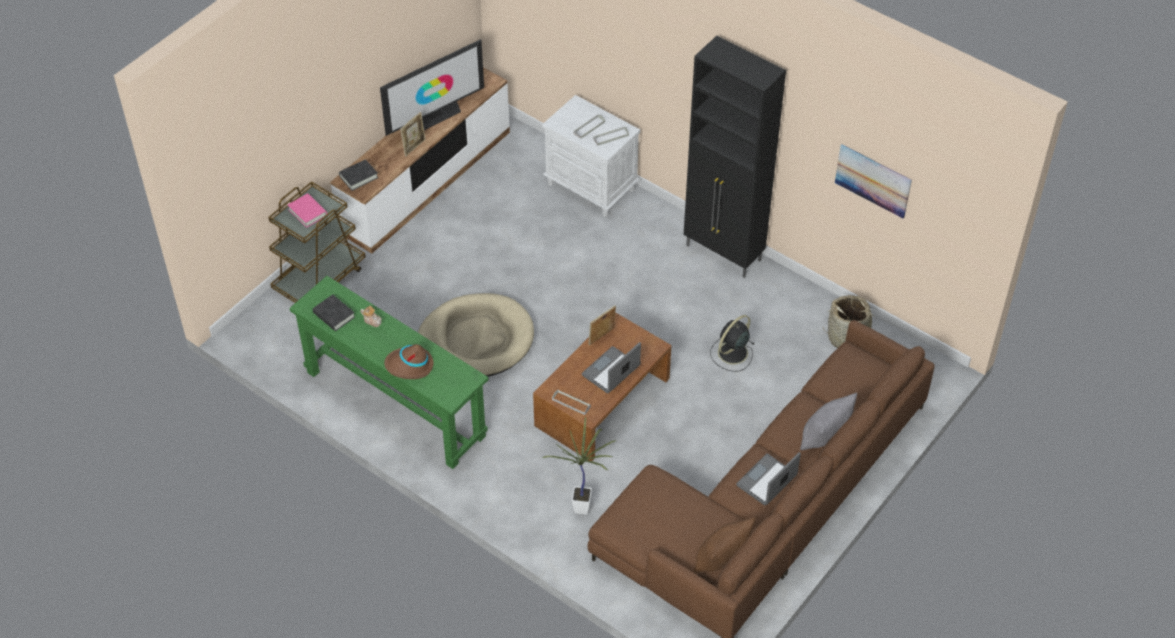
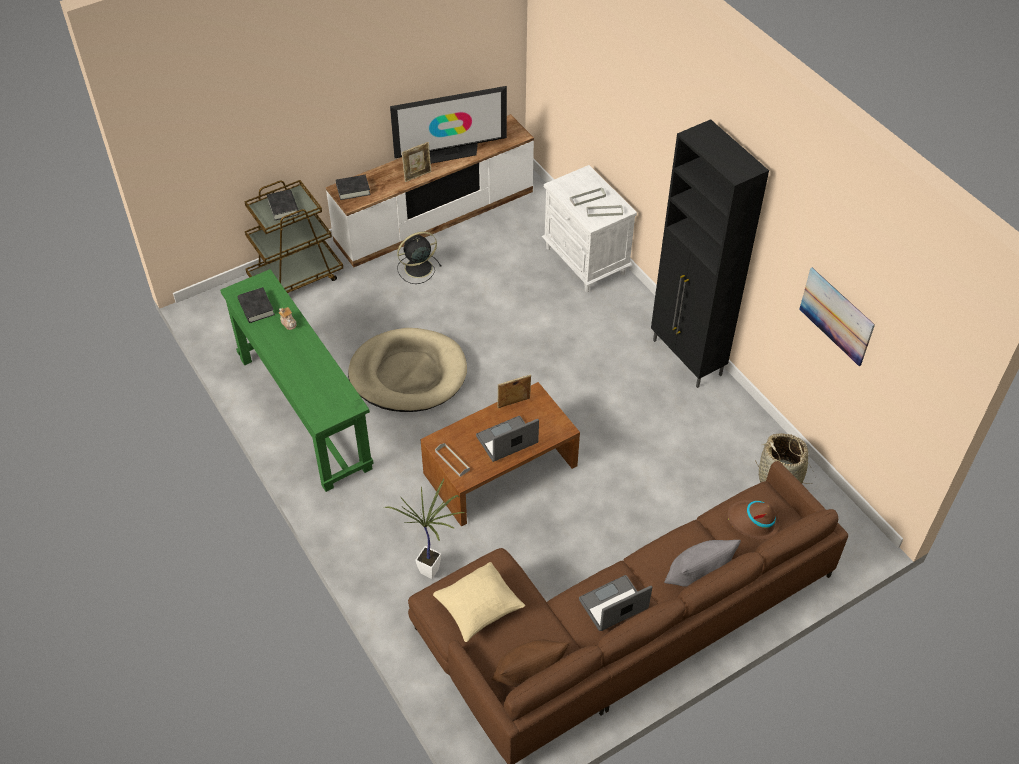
camera: 20 degrees right, 0 degrees up
pink book [288,193,327,228] -> black book [267,189,299,220]
brown hat [384,344,434,379] -> brown hat moved to [727,500,780,540]
black fan [710,315,754,372] -> black fan moved to [397,232,442,284]
none -> beige pillow [433,562,525,642]

